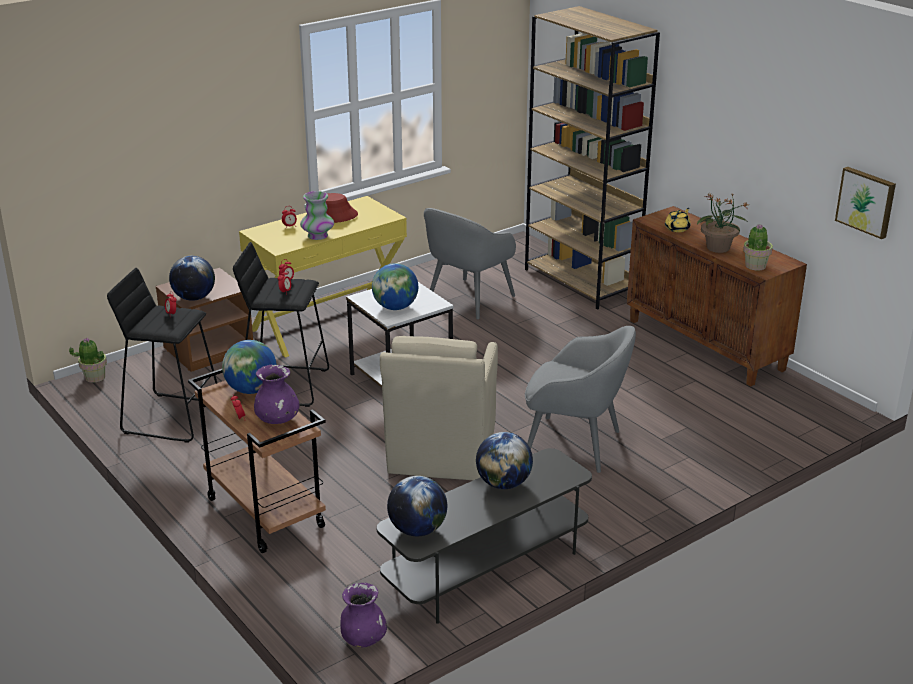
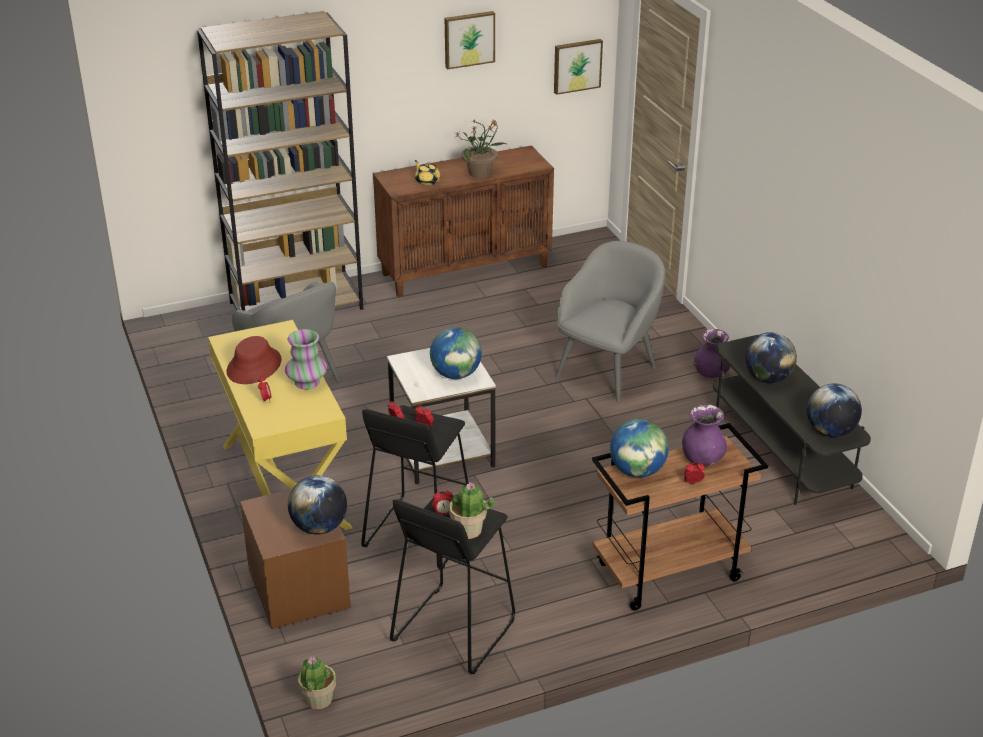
camera: 75 degrees left, 5 degrees up
purple vase [340,582,387,647] -> purple vase moved to [694,329,730,378]
beige armchair [380,336,498,480] -> none
potted plant [743,224,773,271] -> potted plant moved to [449,482,495,539]
none -> picture [445,11,495,69]

